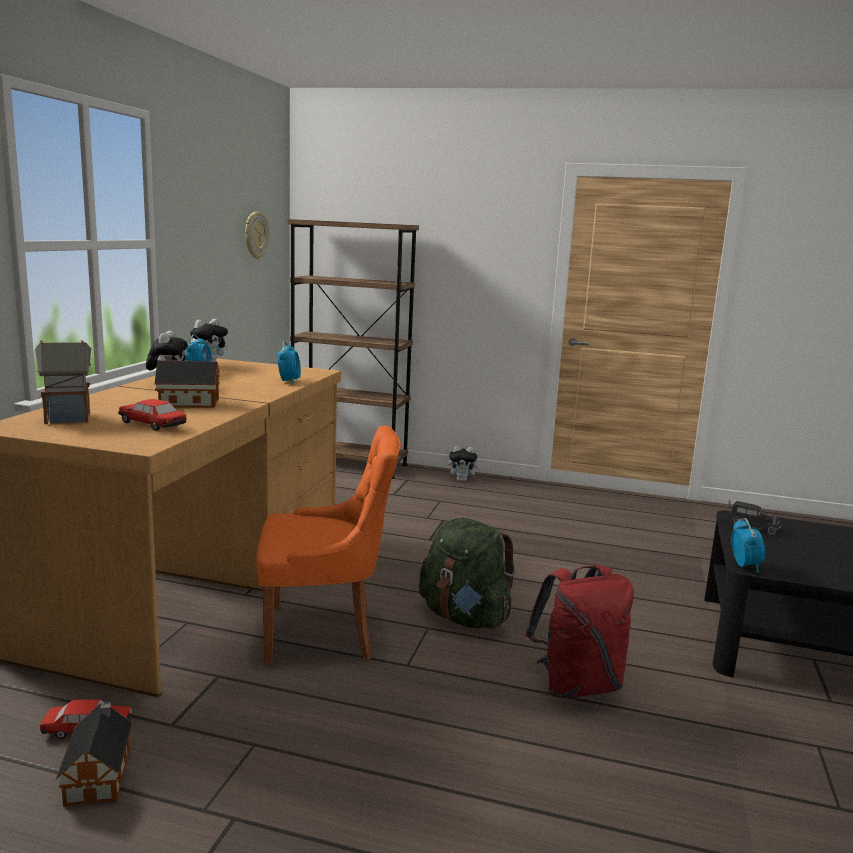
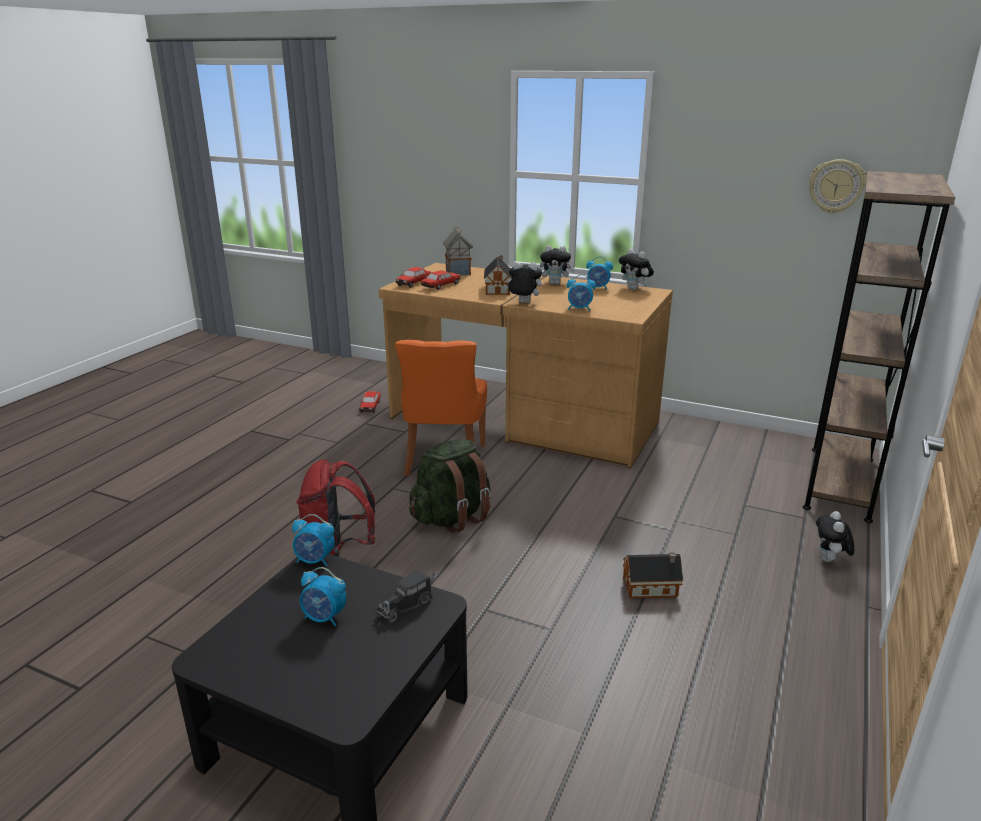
camera: 100 degrees right, 10 degrees up
toy house [56,702,132,807] -> toy house moved to [623,552,683,598]
none -> alarm clock [300,567,346,627]
none -> toy car [395,267,431,288]
none -> plush toy [504,262,542,303]

